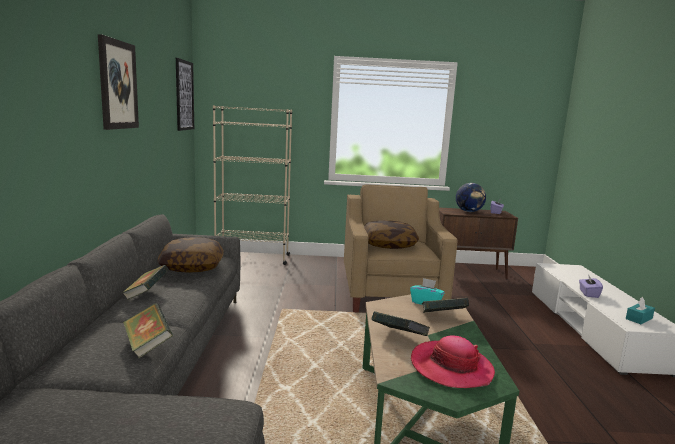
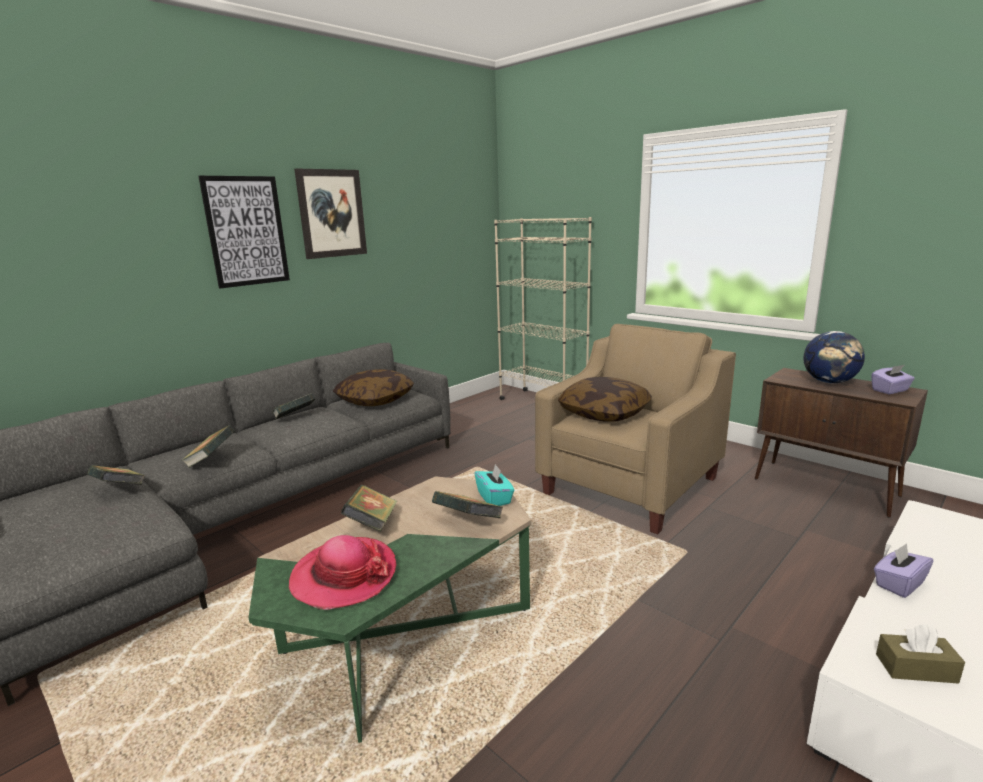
camera: 45 degrees right, 5 degrees up
picture [176,58,194,131] -> picture moved to [198,176,290,289]
turquoise tissue box [626,297,655,324] -> brown tissue box [876,624,965,684]
none -> book [88,465,145,485]

